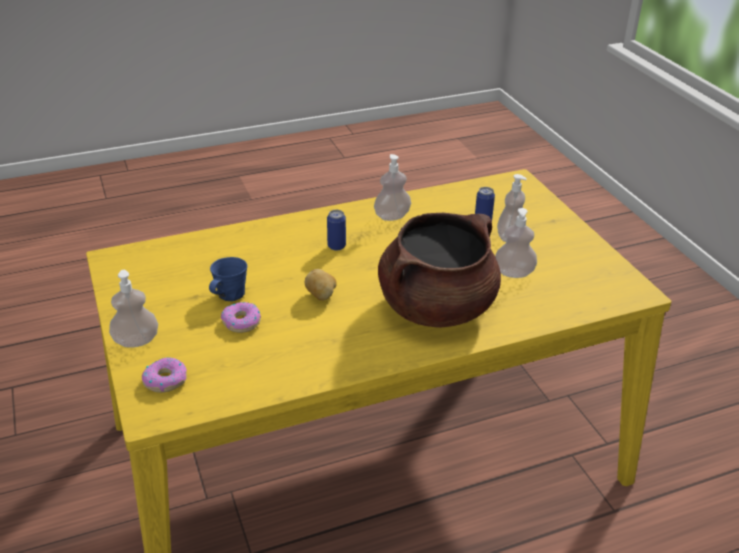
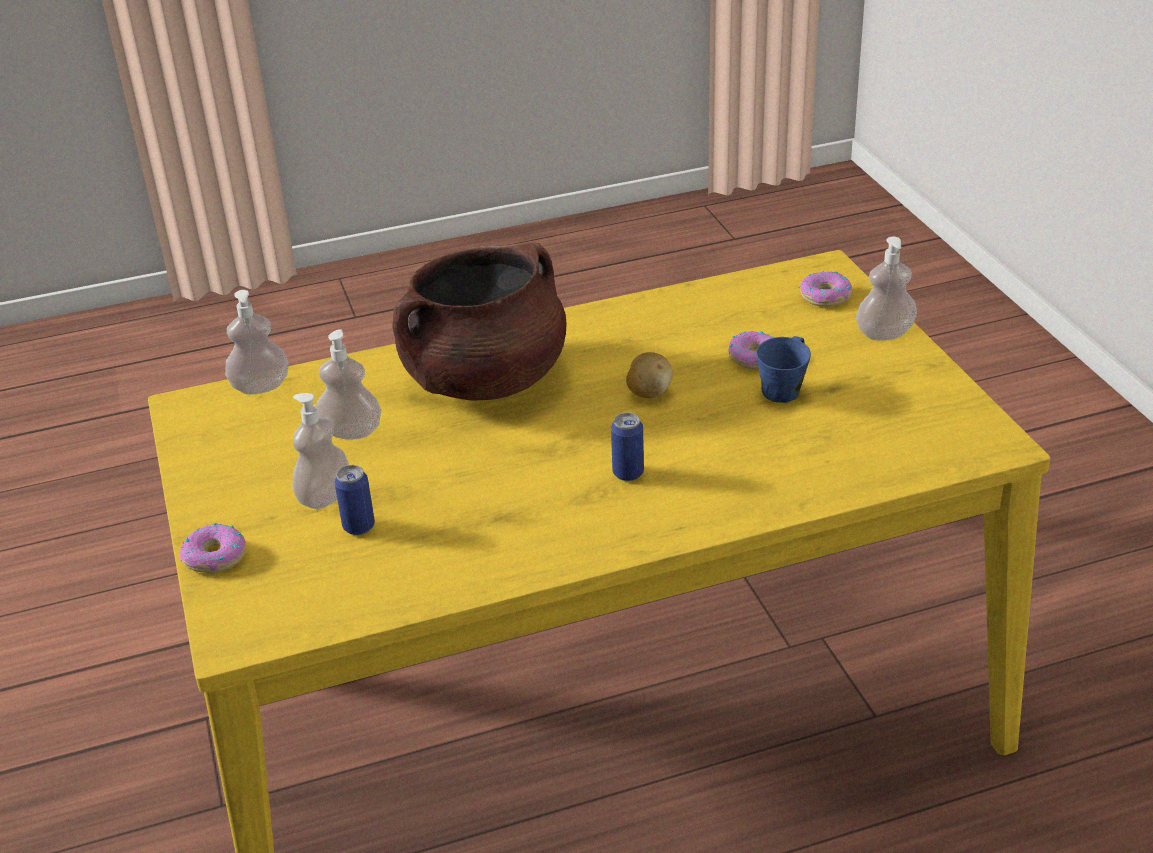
camera: 175 degrees left, 0 degrees up
soap dispenser [374,154,411,221] -> soap dispenser moved to [225,290,288,394]
none -> donut [180,523,246,573]

